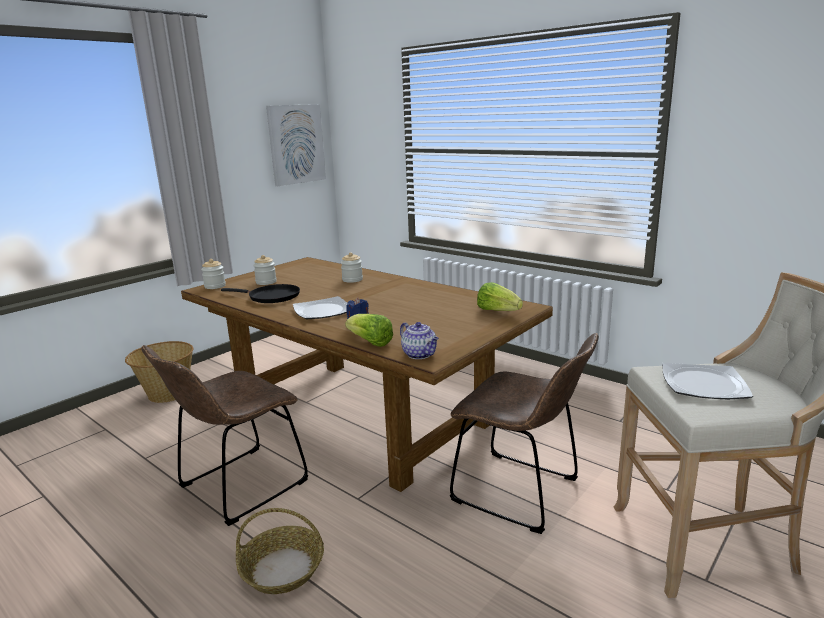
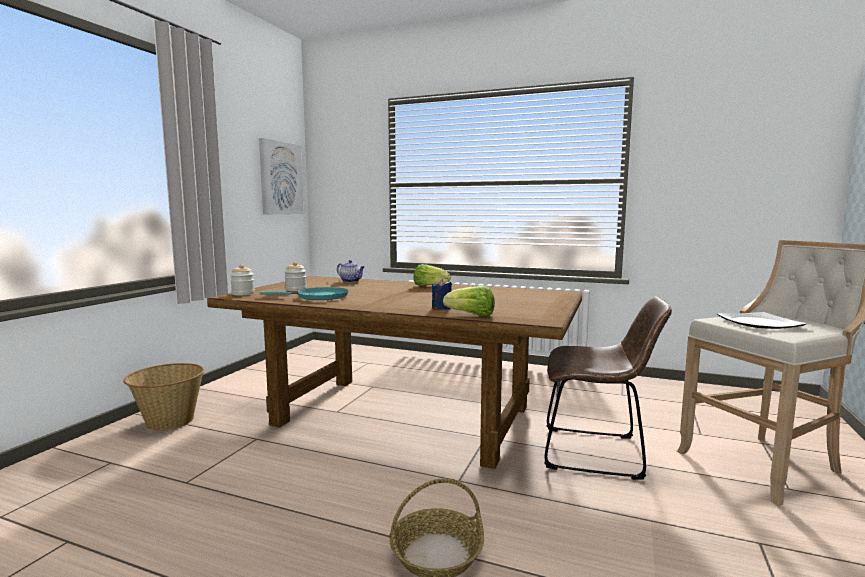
camera: 20 degrees left, 10 degrees down
brown chair [141,345,309,526] -> none
black frying pan [221,284,300,303] -> turquoise frying pan [260,287,349,300]
plate [293,296,348,319] -> none
jar [341,252,363,283] -> none
teapot [400,322,439,359] -> teapot moved to [337,260,364,282]
lettuce [477,282,523,311] -> lettuce moved to [414,264,451,286]

